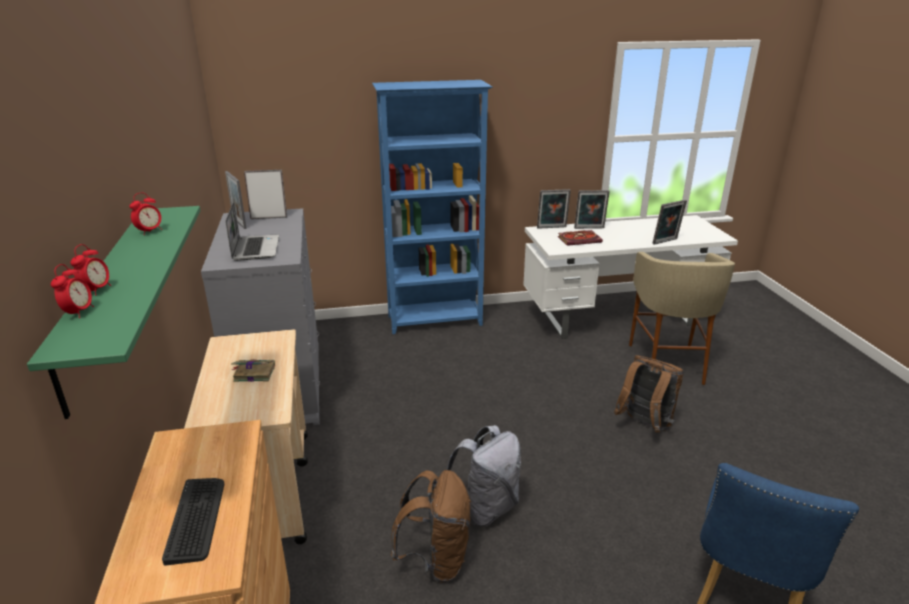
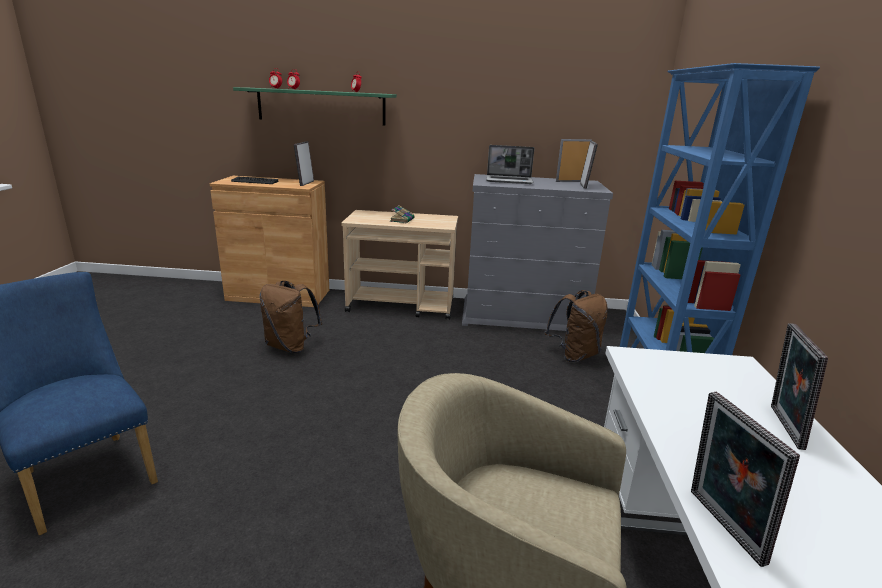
camera: 105 degrees right, 5 degrees down
grey backpack [447,425,521,526] -> none
picture frame [537,189,571,229] -> picture frame moved to [294,141,314,186]
book [558,230,603,246] -> none
brown backpack [614,355,684,432] -> brown backpack moved to [545,290,607,362]

